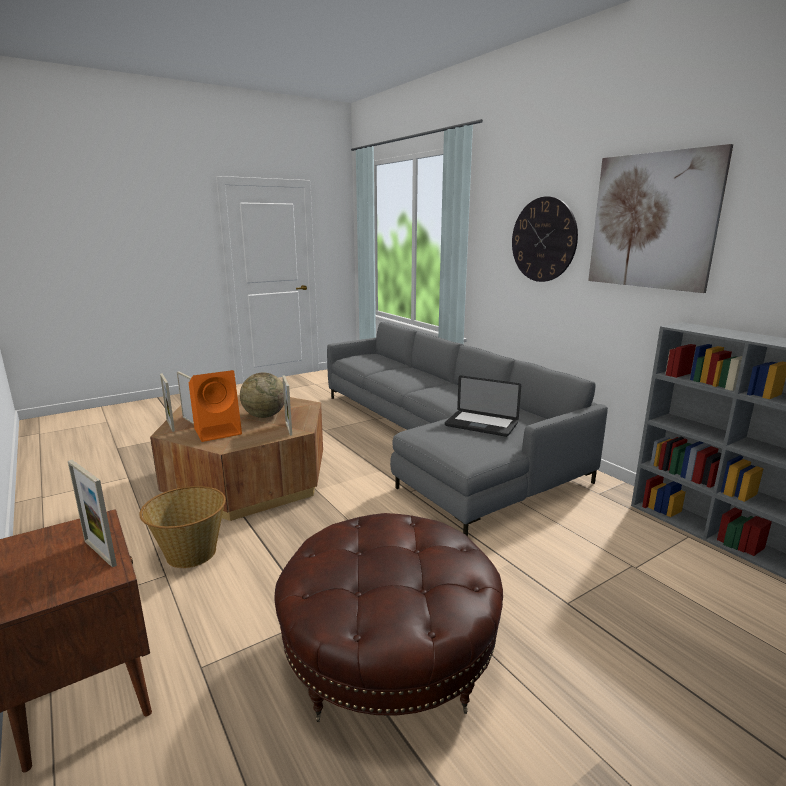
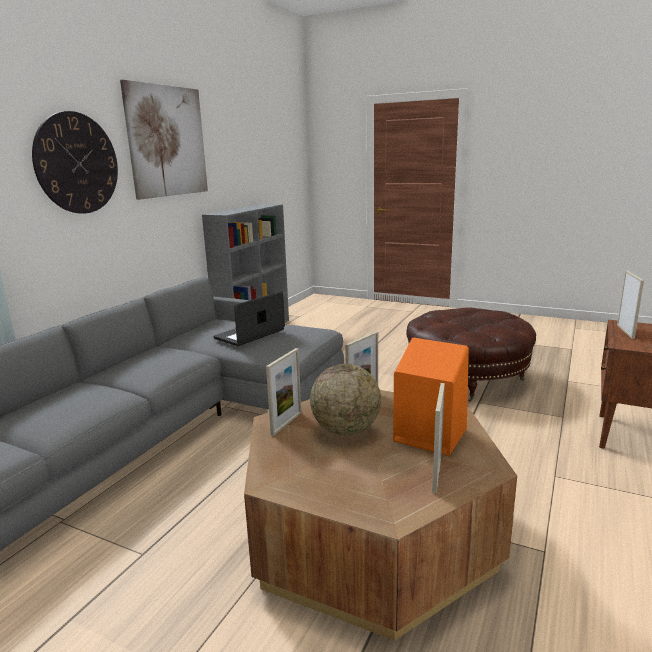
camera: 120 degrees left, 0 degrees up
basket [139,486,226,568] -> none
picture frame [160,374,175,432] -> picture frame moved to [266,348,301,436]
laptop [445,376,521,437] -> laptop turned 135 degrees counterclockwise [214,291,285,346]

